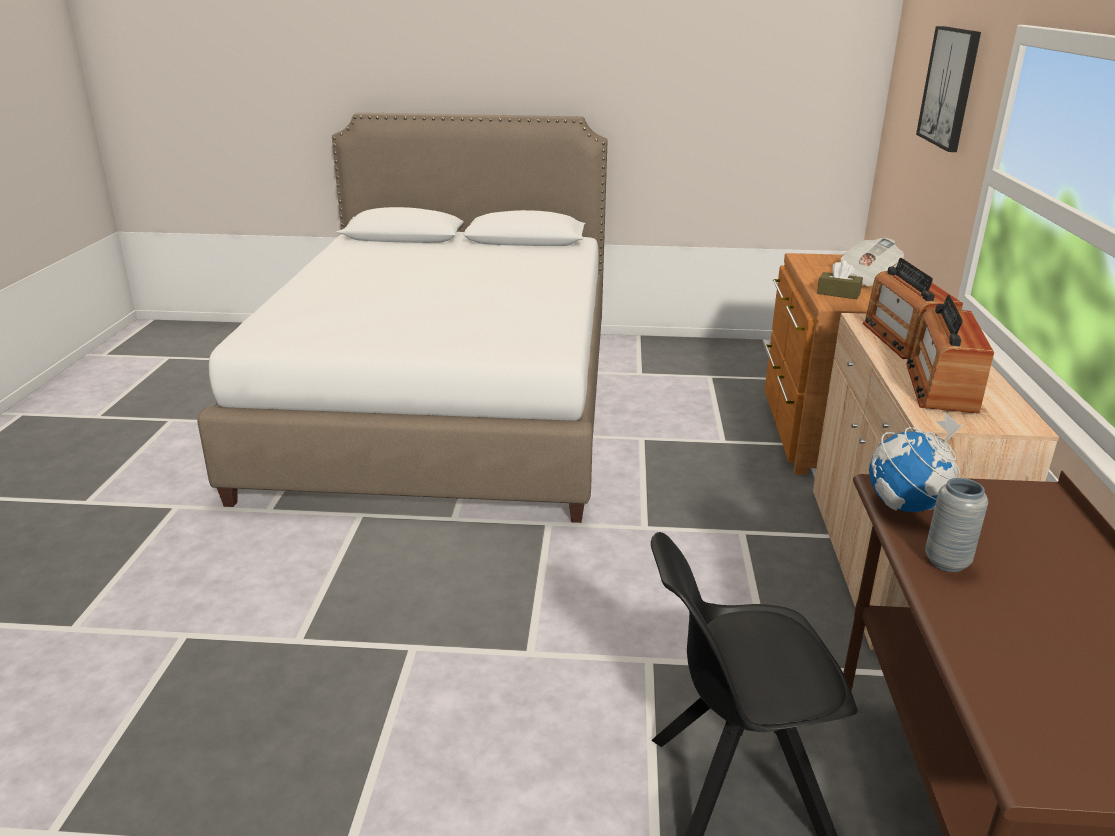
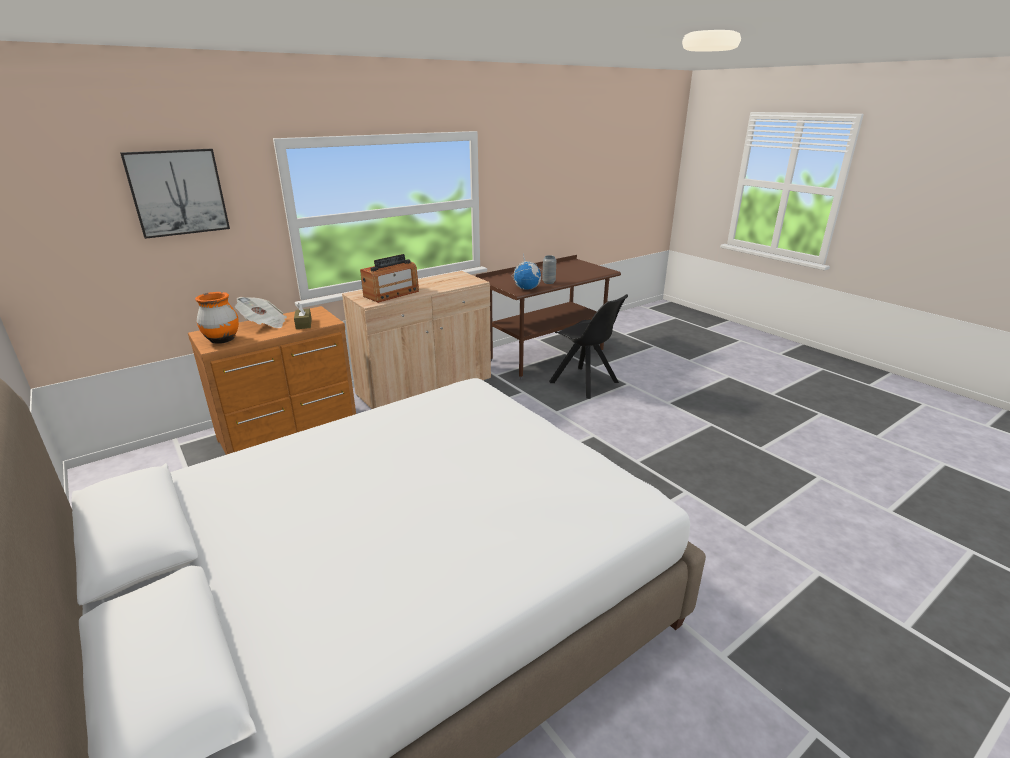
camera: 130 degrees left, 0 degrees up
radio [906,295,994,414] -> none
none -> orange vase [195,292,239,344]

